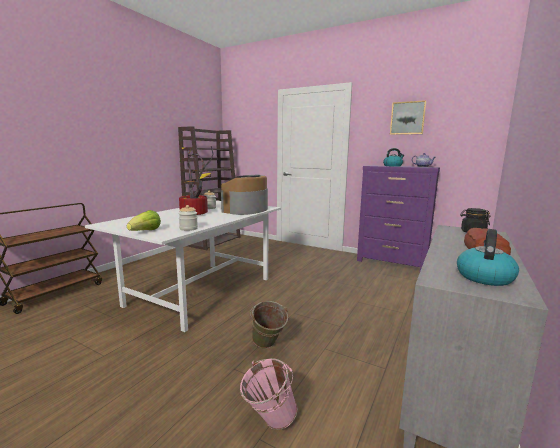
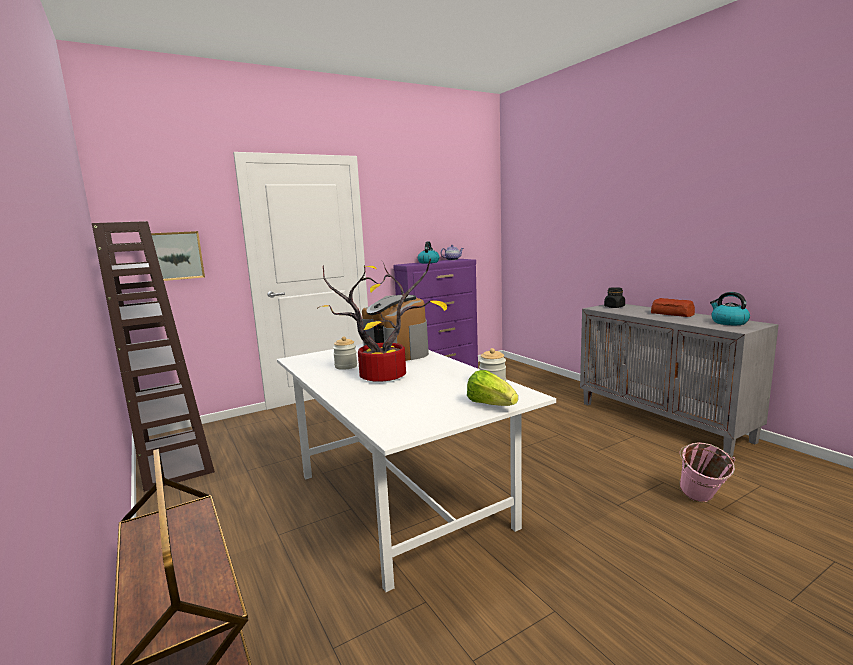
camera: 60 degrees left, 0 degrees up
green bucket [250,301,288,348] -> none
picture [390,100,426,135] -> picture moved to [151,231,205,281]

